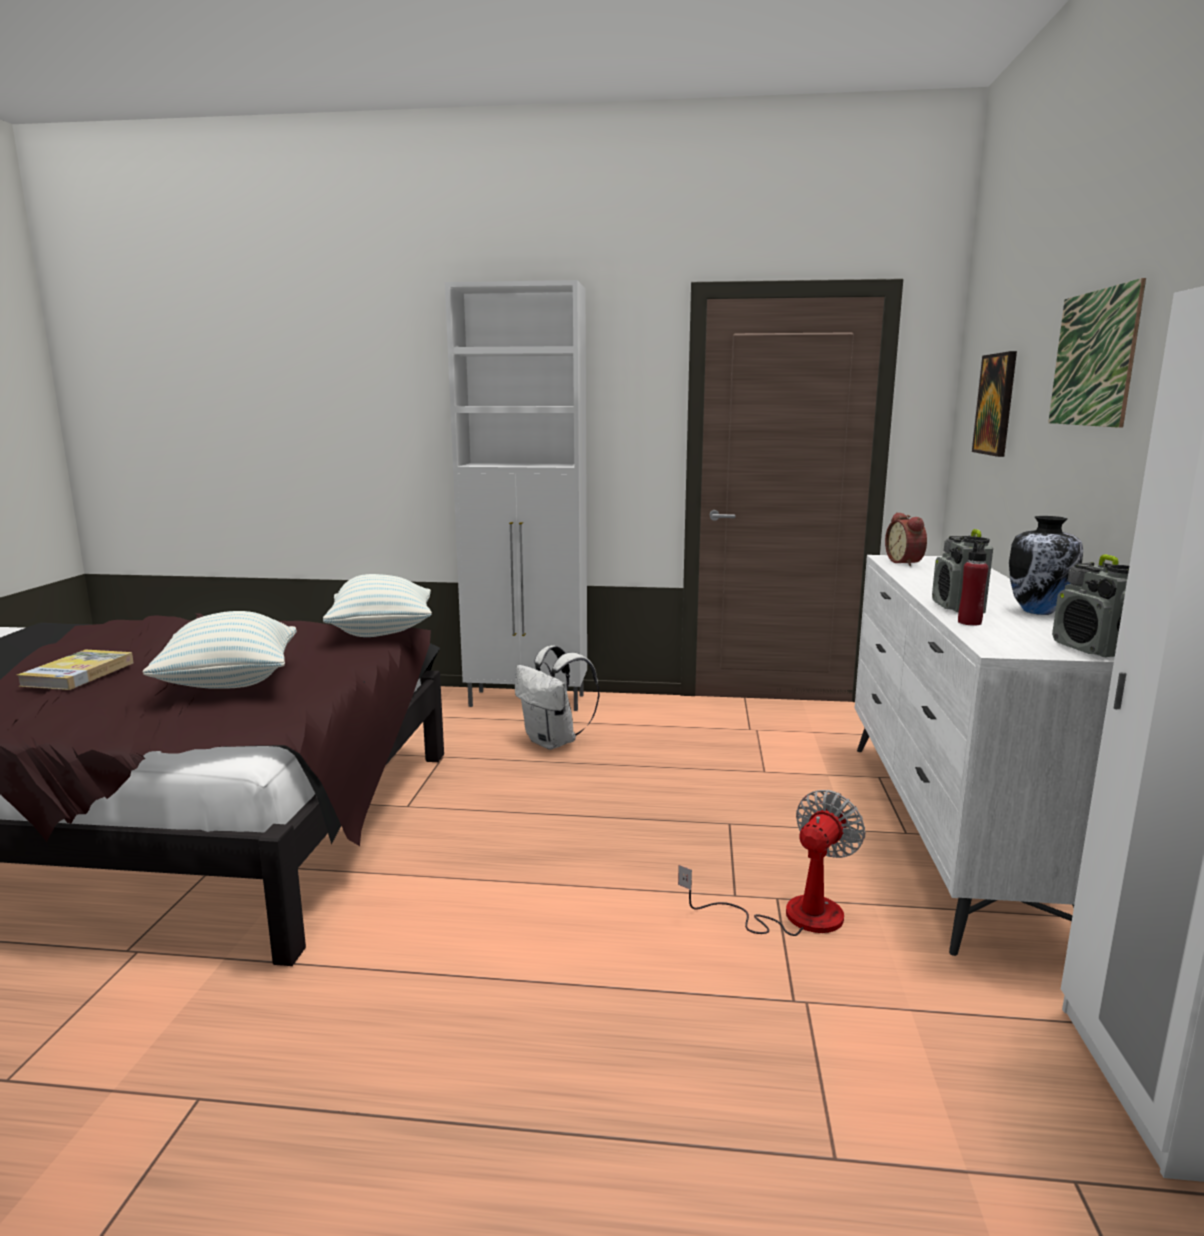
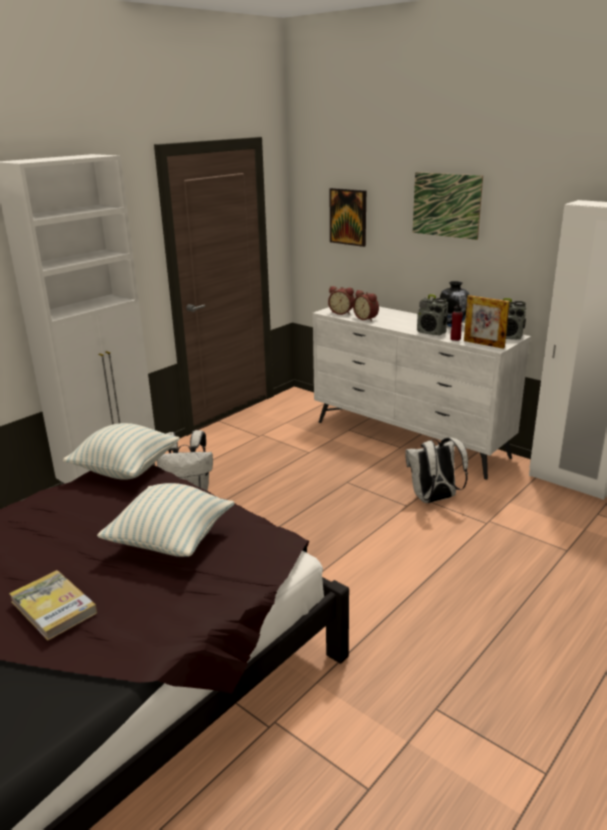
camera: 55 degrees left, 10 degrees up
fan [678,790,866,936] -> white backpack [405,437,468,503]
none -> alarm clock [353,290,379,321]
none -> picture frame [464,295,510,349]

